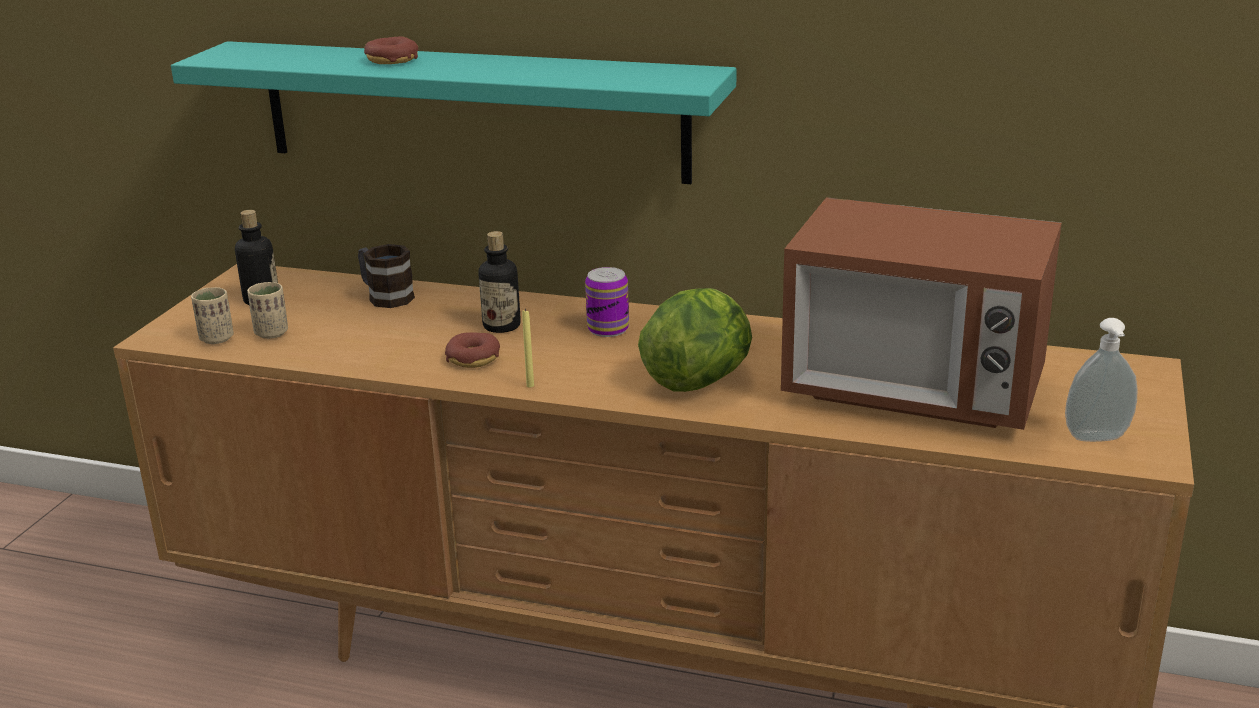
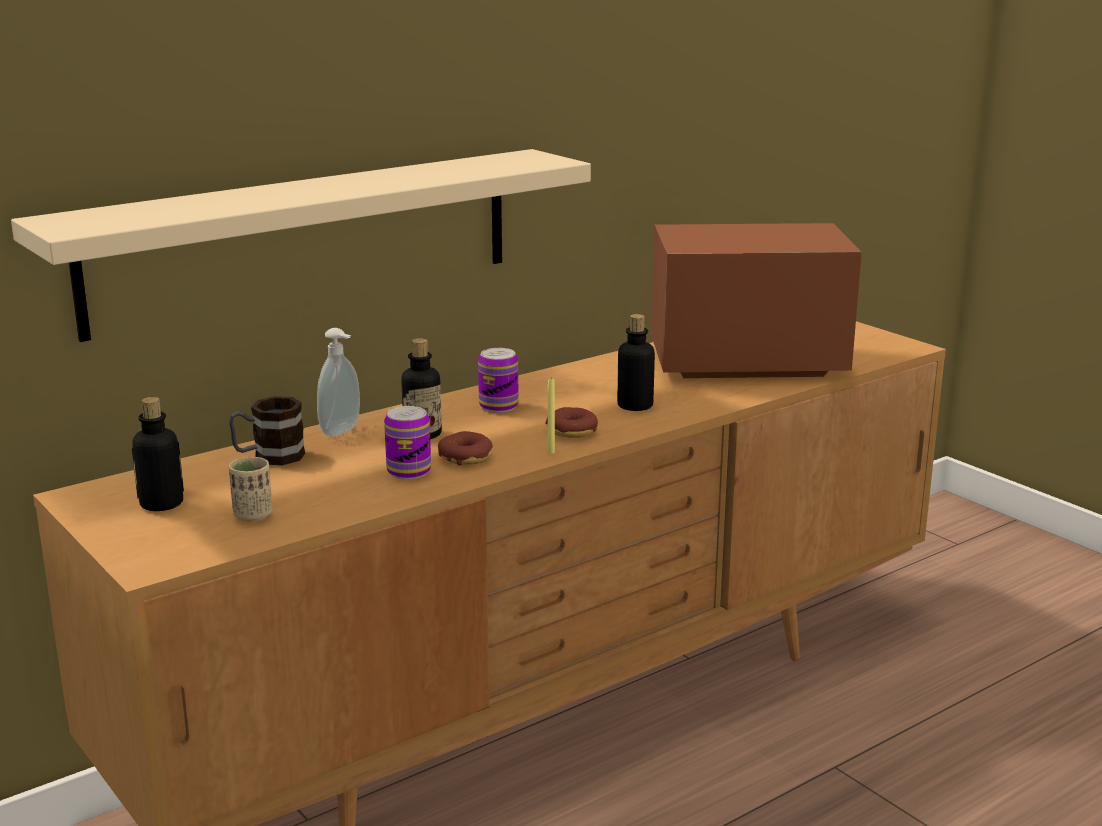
camera: 55 degrees left, 5 degrees down
turquoise shelf [171,41,736,184] -> beige shelf [11,149,591,342]
beige cup [191,287,234,344] -> none
donut [364,37,418,64] -> donut moved to [545,407,598,438]
lettuce [638,288,752,392] -> bottle [617,314,655,411]
microwave [781,197,1062,430] -> microwave turned 150 degrees counterclockwise [651,223,862,378]
soap dispenser [1065,318,1138,442] -> soap dispenser moved to [317,328,360,437]
none -> can [384,406,431,479]

